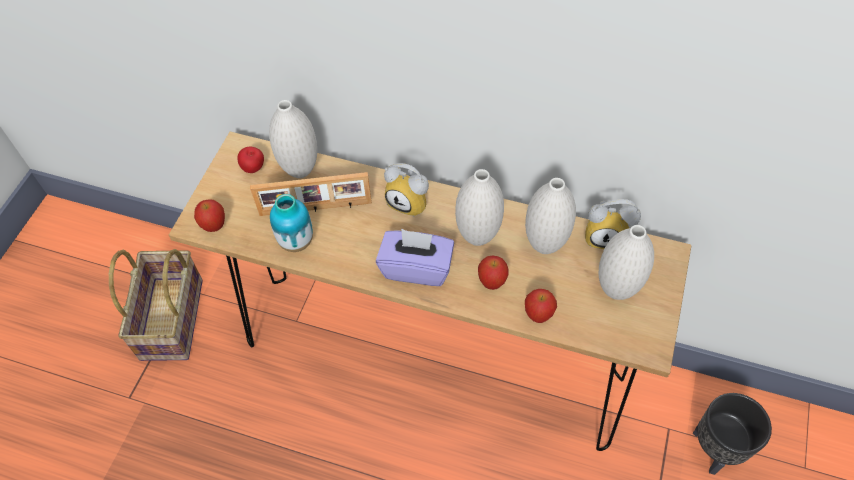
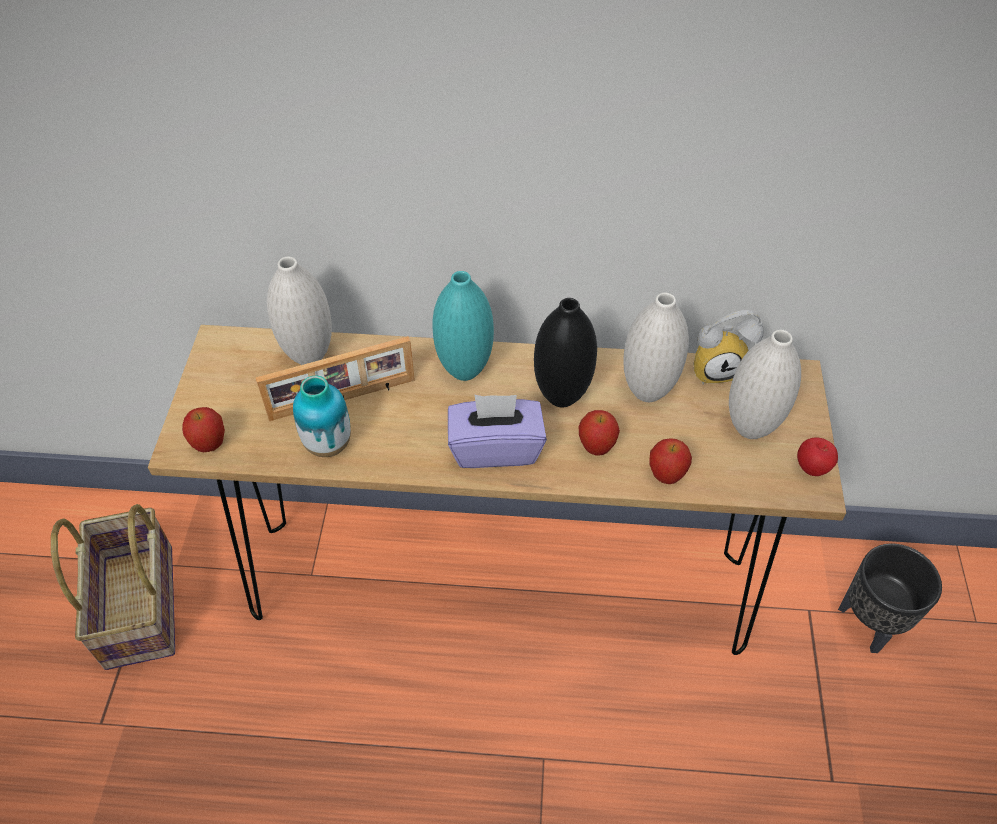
camera: 15 degrees left, 5 degrees down
apple [237,147,264,173] -> apple moved to [797,438,838,476]
alarm clock [384,163,429,217] -> turquoise vase [433,271,494,381]
white vase [455,169,504,246] -> black vase [534,298,597,407]

